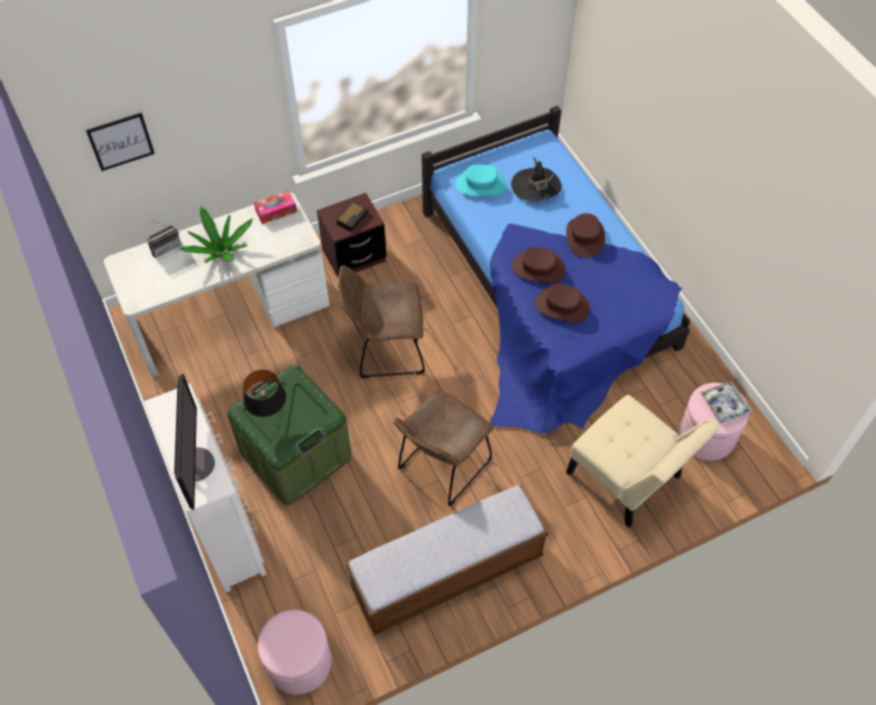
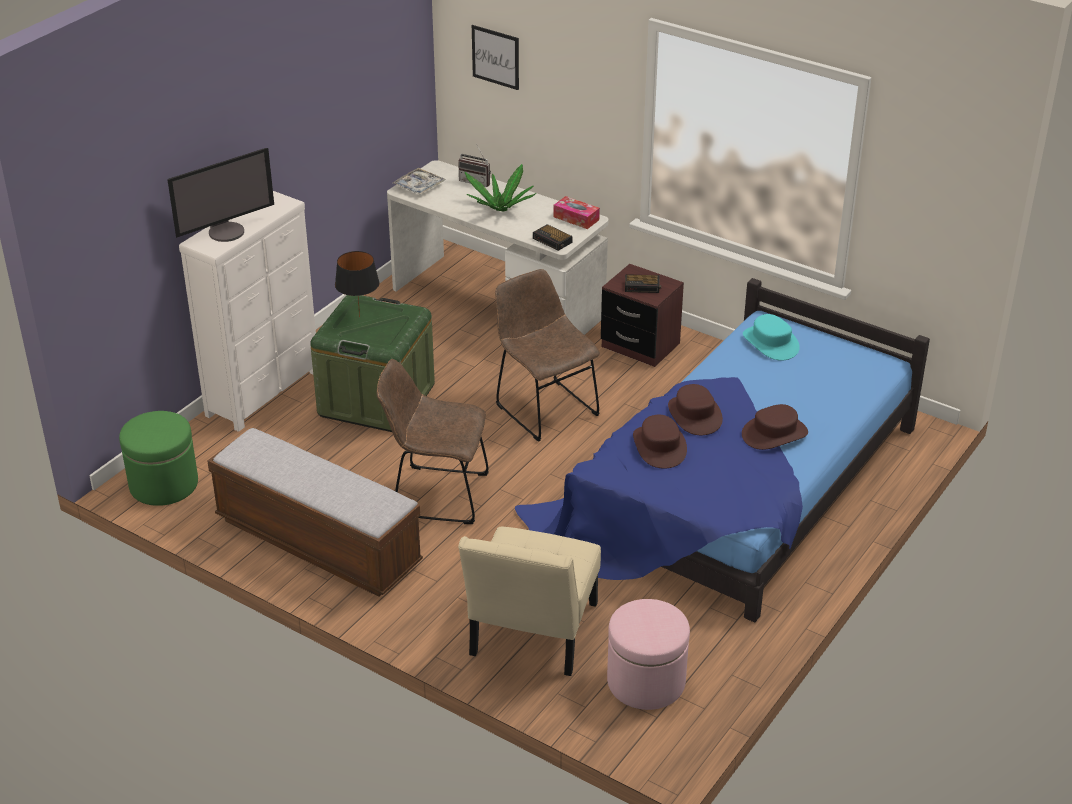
camera: 60 degrees right, 20 degrees down
pink ottoman [258,610,332,695] -> green ottoman [119,411,198,506]
black hat [511,157,562,201] -> none
tray [700,381,752,424] -> tray moved to [393,168,445,195]
none -> alarm clock [533,224,573,251]

